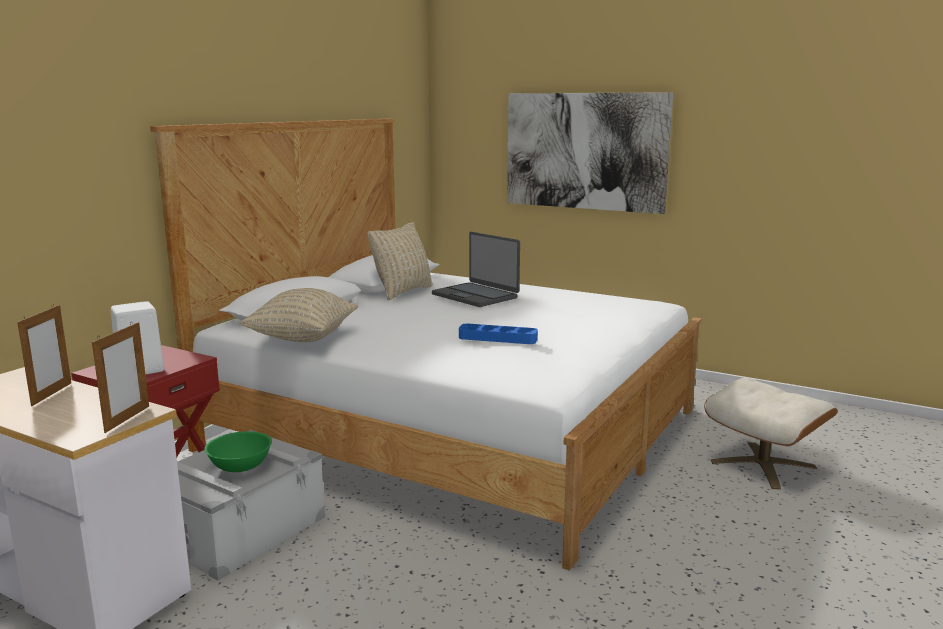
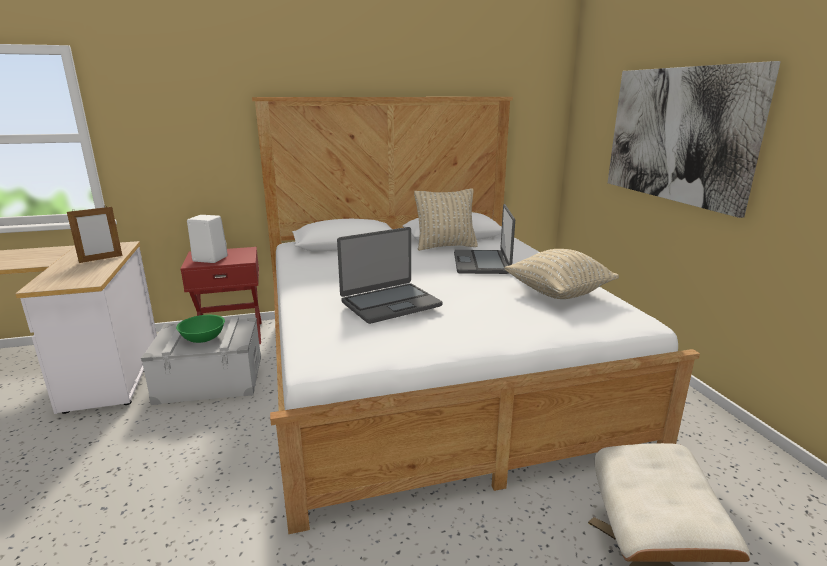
camera: 45 degrees right, 5 degrees up
picture frame [92,322,149,433] -> none
beige pillow [240,288,358,342] -> beige pillow moved to [504,249,619,299]
blue tray [459,324,538,344] -> laptop [337,227,442,324]

